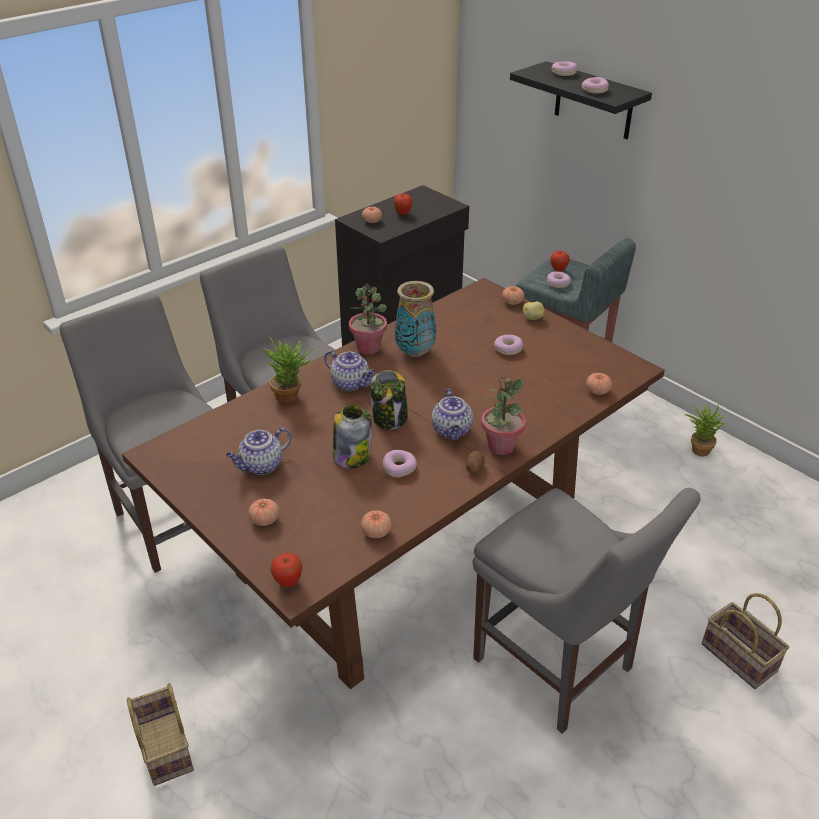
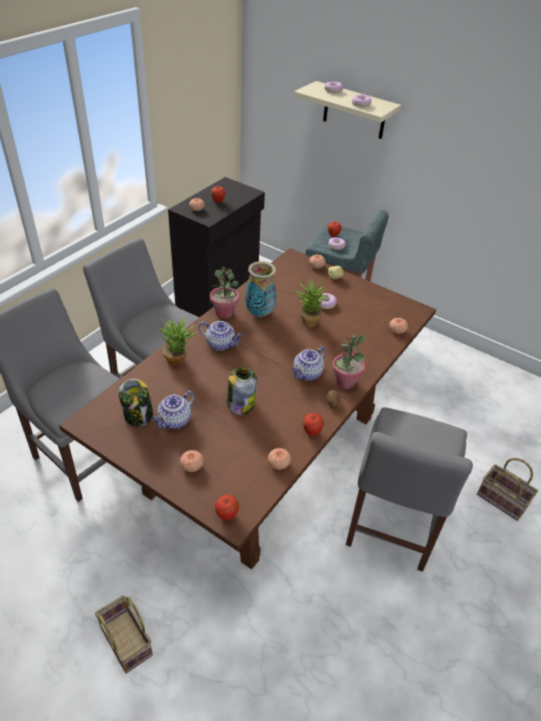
camera: 15 degrees left, 5 degrees up
jar [370,370,408,430] -> jar moved to [119,379,153,427]
donut [383,450,417,477] -> none
teapot [431,389,473,440] -> teapot turned 60 degrees clockwise [292,346,326,381]
grey chair [473,488,701,734] -> grey chair turned 75 degrees clockwise [346,407,473,572]
black shelf [510,61,652,139] -> beige shelf [294,81,401,139]
potted plant [685,403,726,456] -> potted plant moved to [292,278,328,327]
none -> apple [303,413,324,436]

